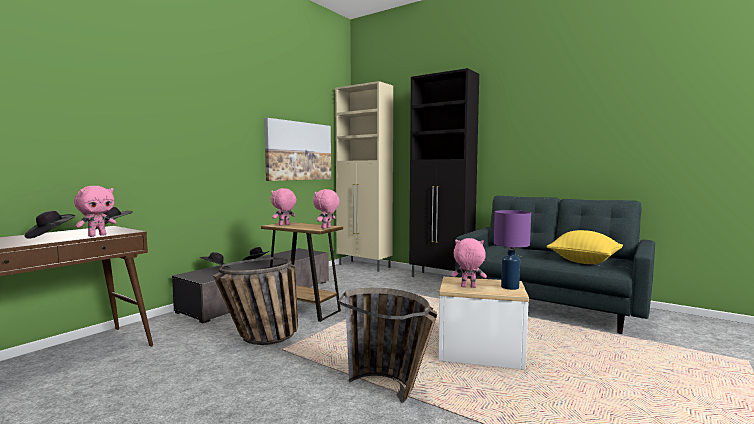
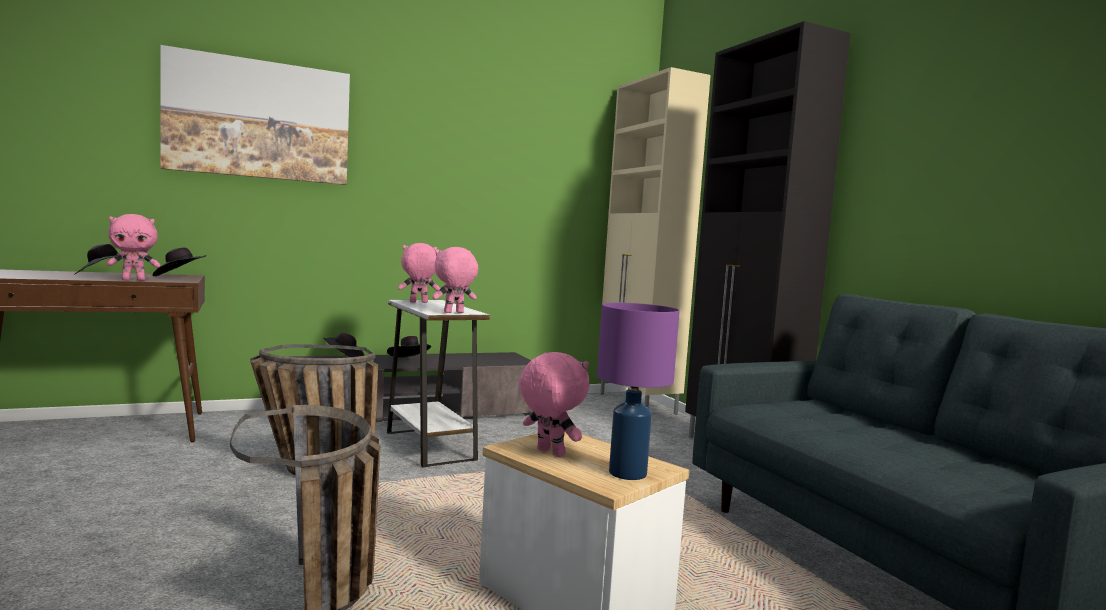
camera: 30 degrees right, 0 degrees up
brown side table [261,222,343,322] -> white side table [387,300,490,468]
picture [264,118,331,181] -> picture moved to [160,45,350,185]
yellow pillow [547,230,623,264] -> none

